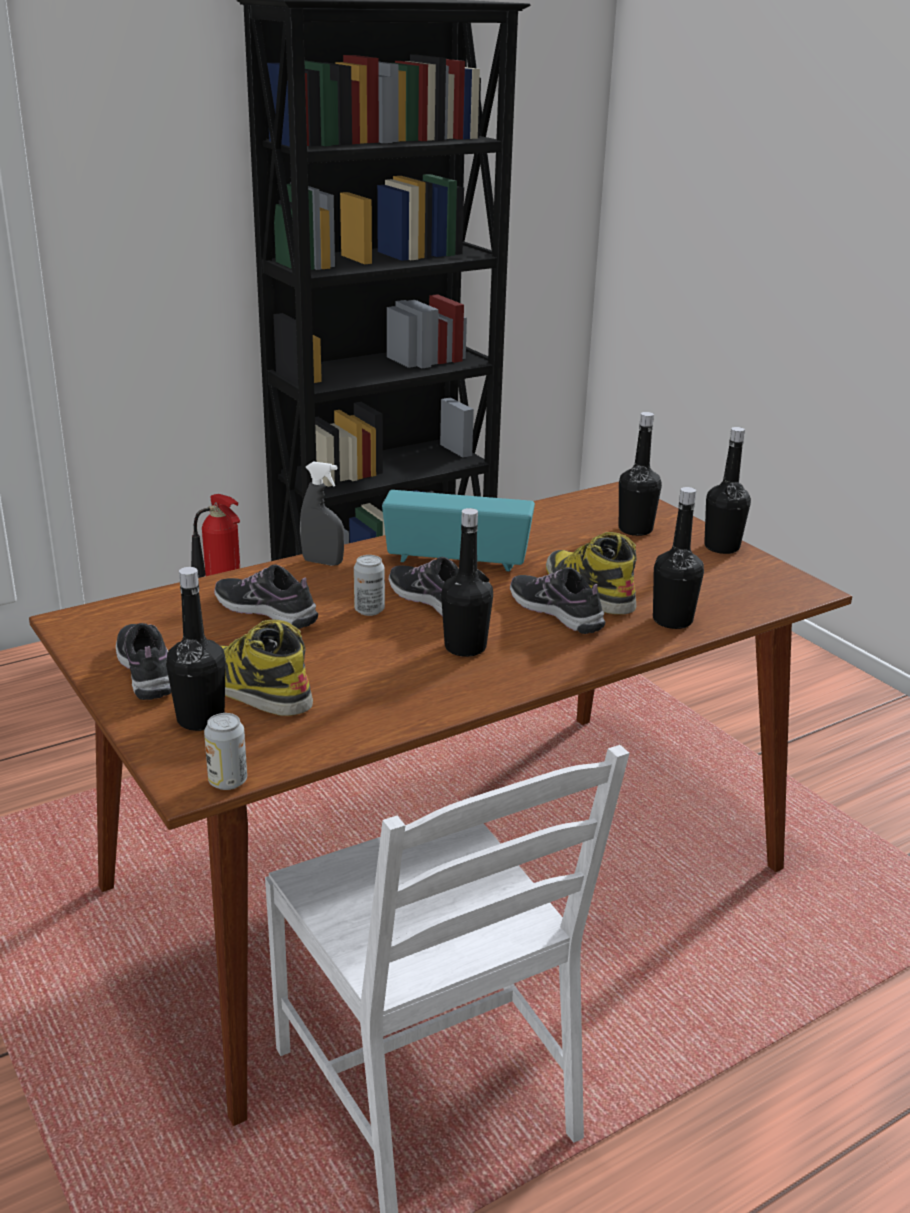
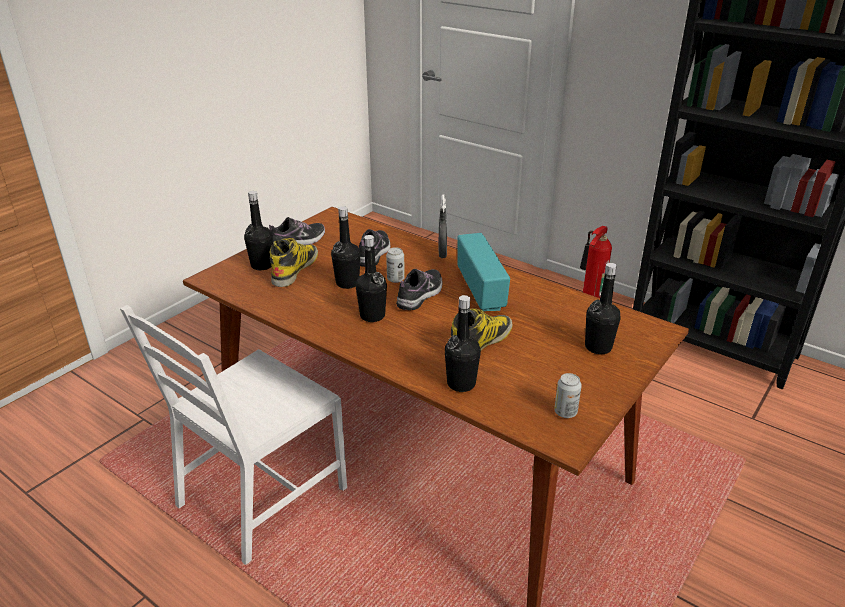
camera: 70 degrees right, 5 degrees up
can [204,713,247,790] -> can moved to [554,373,582,418]
shoe [510,567,606,634] -> none
black bottle [704,427,751,554] -> black bottle moved to [331,206,360,289]

